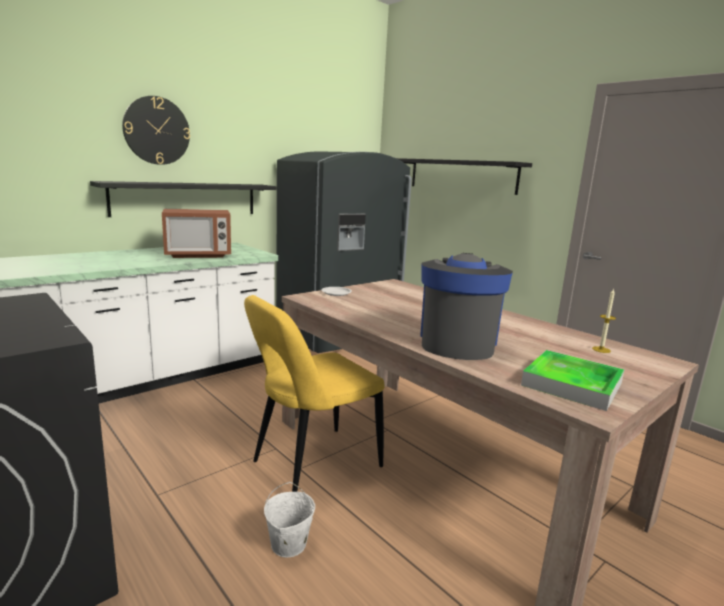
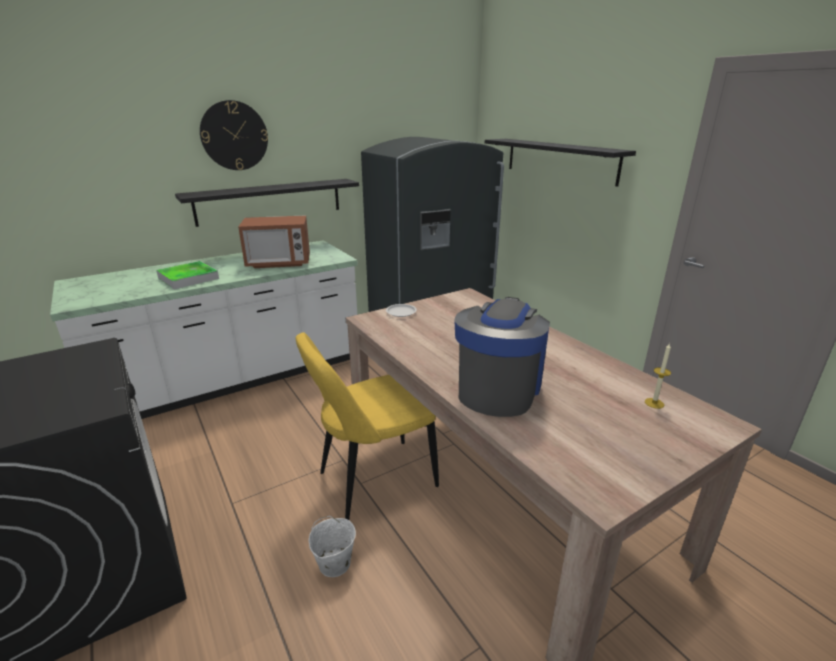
camera: 10 degrees right, 10 degrees up
tray [521,350,624,411] -> tray moved to [156,261,219,290]

